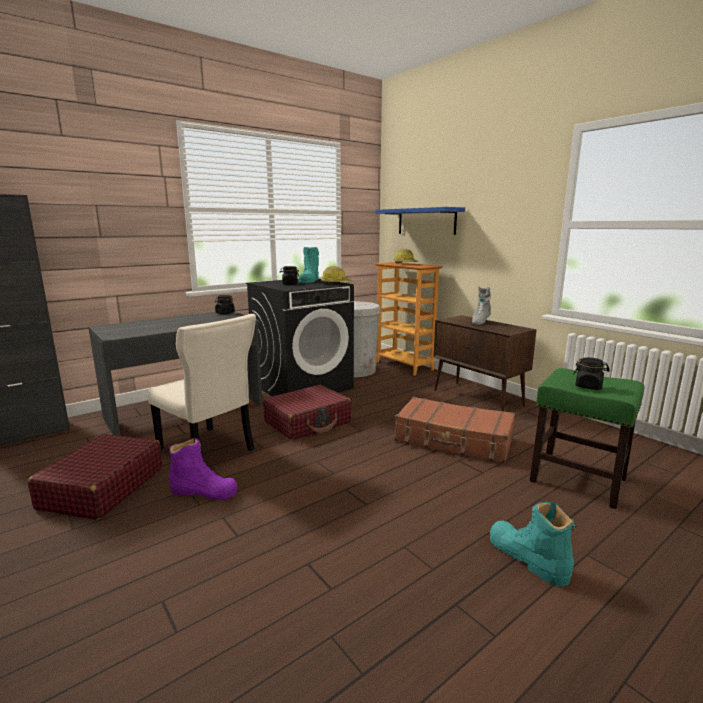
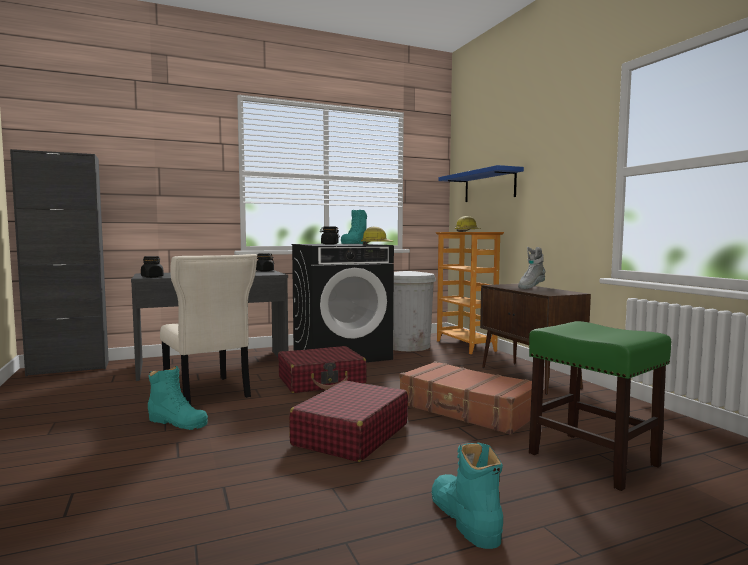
camera: 15 degrees right, 10 degrees down
red suitcase [28,434,162,520] -> red suitcase moved to [289,381,408,462]
purple boot [168,438,237,500] -> turquoise boot [148,366,208,430]
black jar [573,358,610,390] -> black jar moved to [141,256,164,278]

